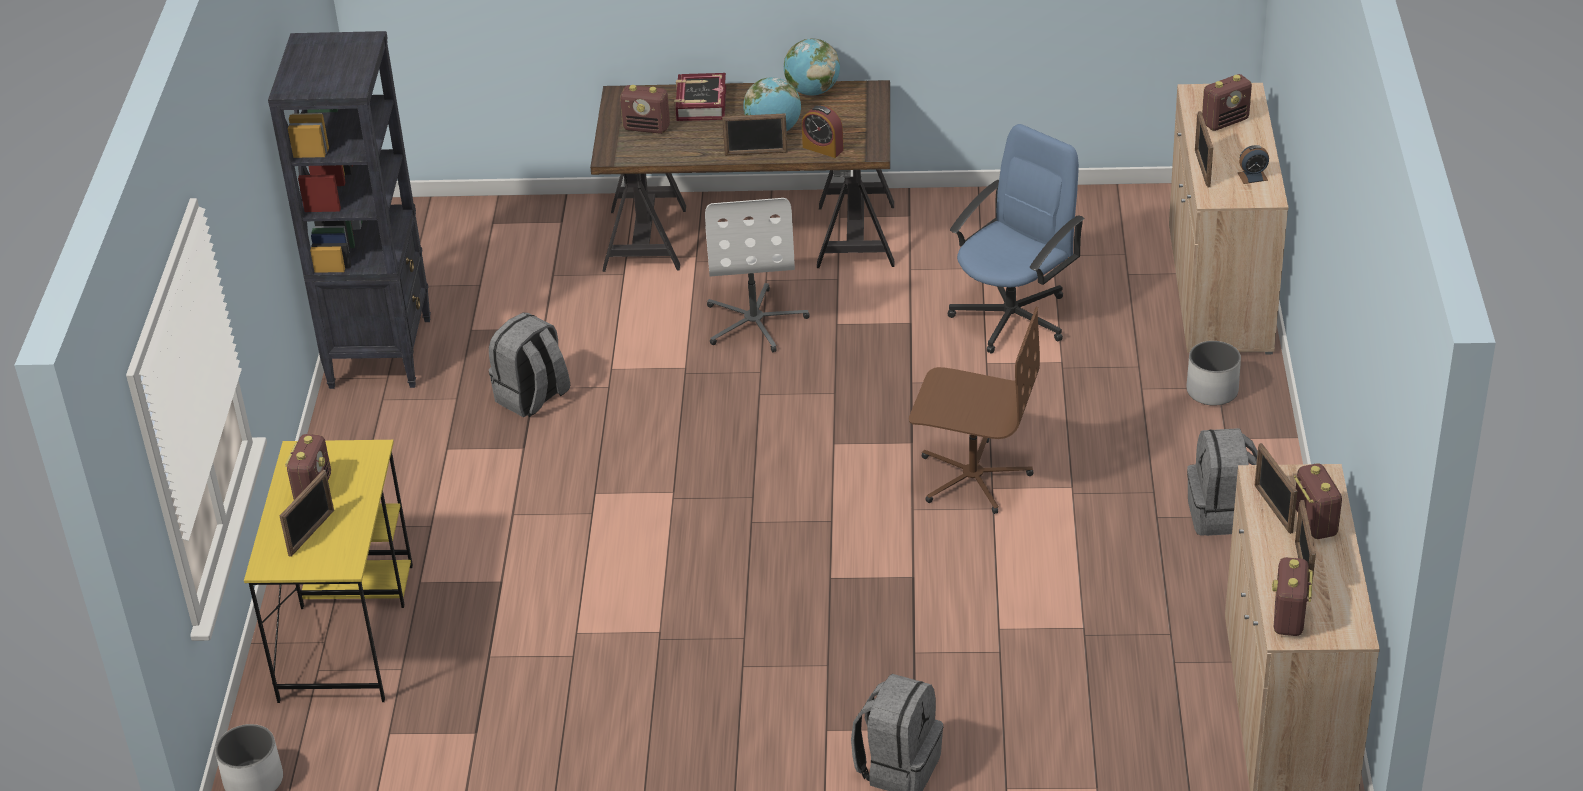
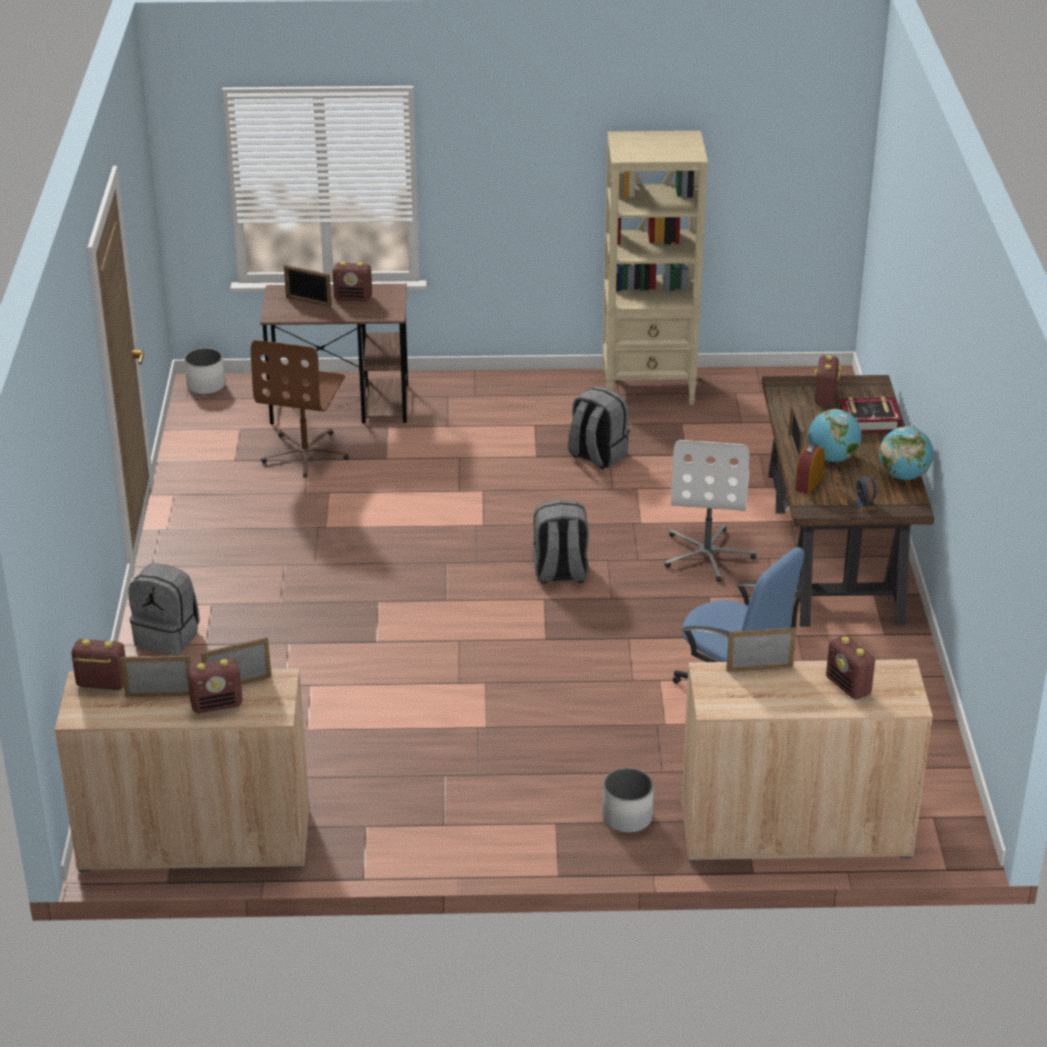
camera: 85 degrees right, 5 degrees down
yellow desk [244,440,413,703] -> brown desk [260,284,408,424]
black bookcase [268,31,431,389] -> beige bookcase [603,131,708,405]
white office chair [705,198,810,352] -> white office chair turned 75 degrees counterclockwise [665,440,756,582]
brown office chair [909,307,1040,514] -> brown office chair moved to [251,340,349,478]
grey backpack [1187,428,1258,536] -> grey backpack moved to [533,500,589,584]
alarm clock [1237,145,1269,184] -> alarm clock moved to [852,476,877,512]

